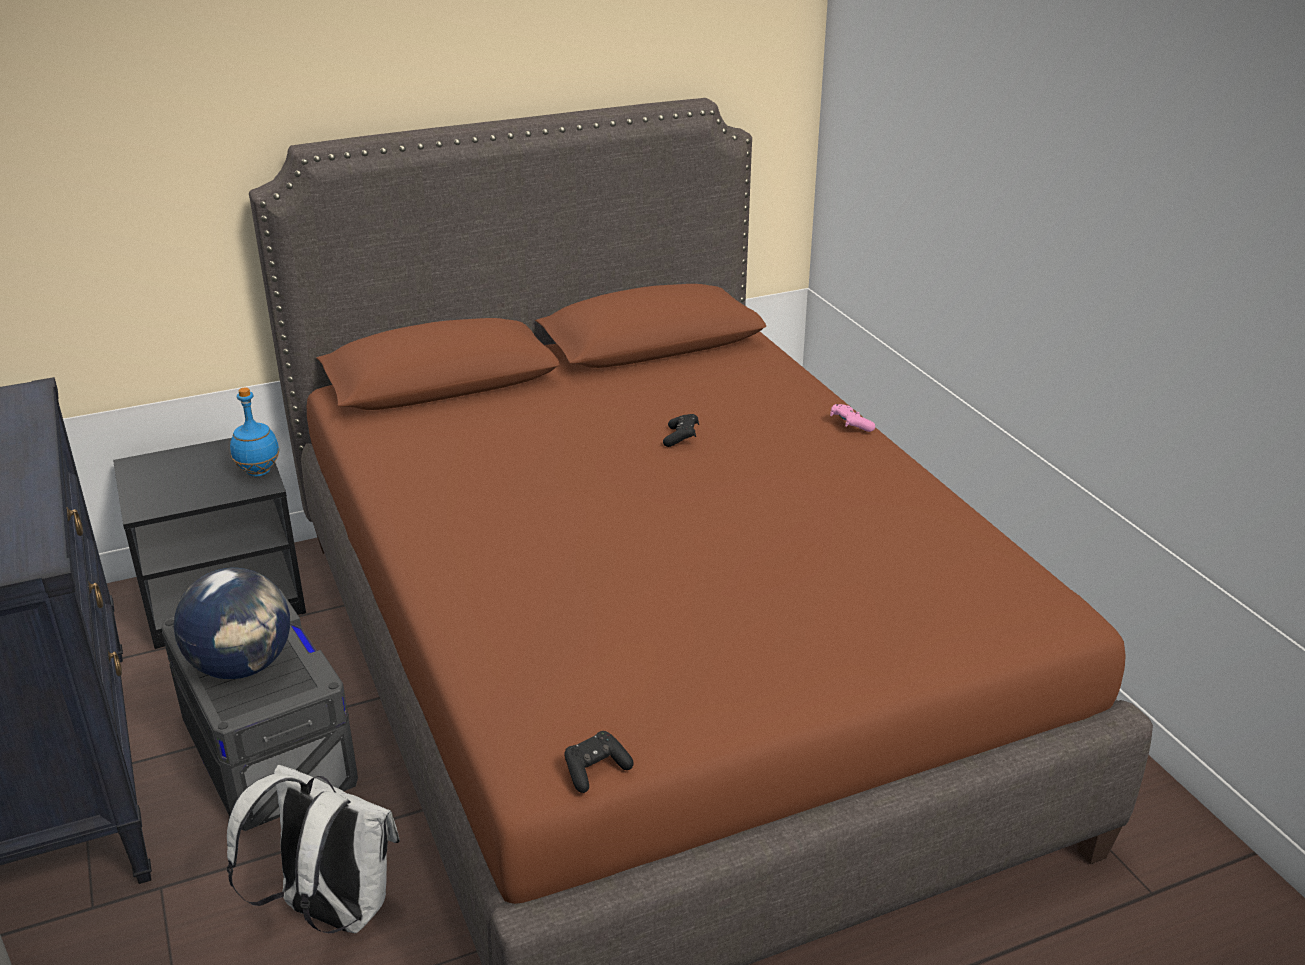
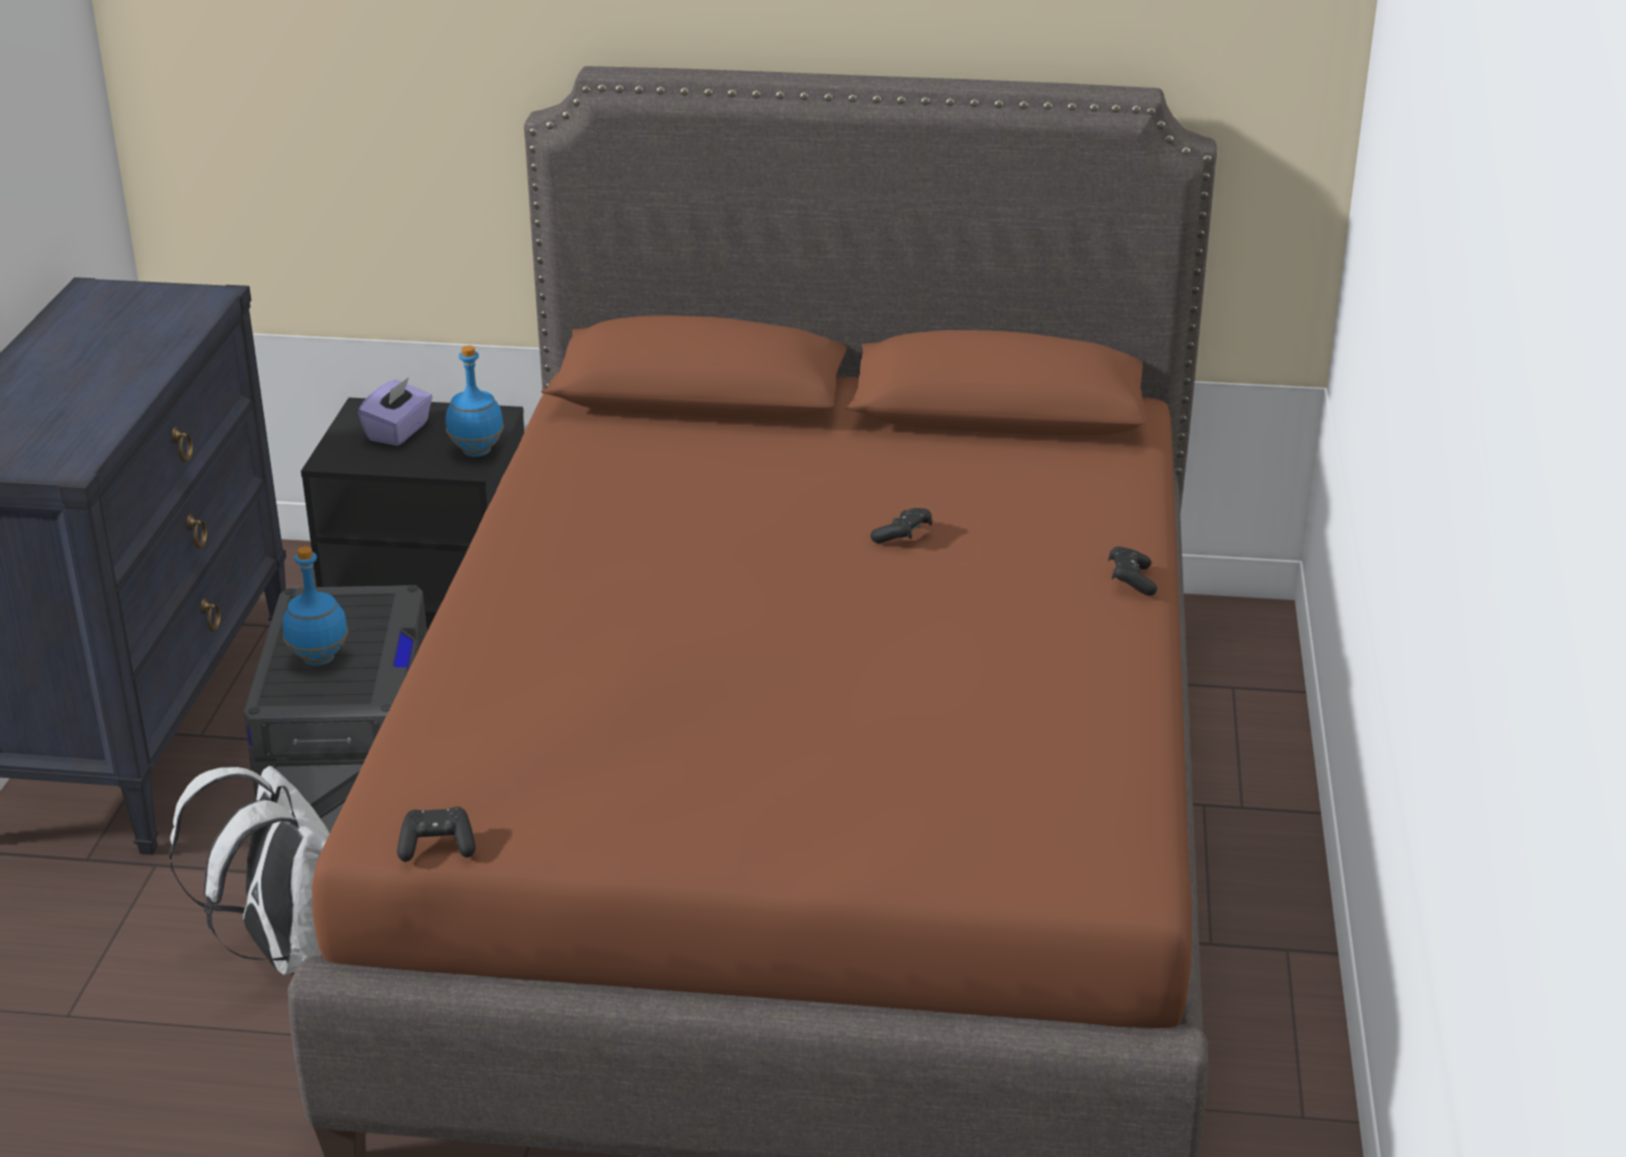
camera: 30 degrees right, 0 degrees up
globe [174,568,290,679] -> blue bottle [282,546,348,666]
pink game controller [830,404,875,432] -> black game controller [1108,547,1157,596]
none -> purple tissue box [358,377,433,446]

